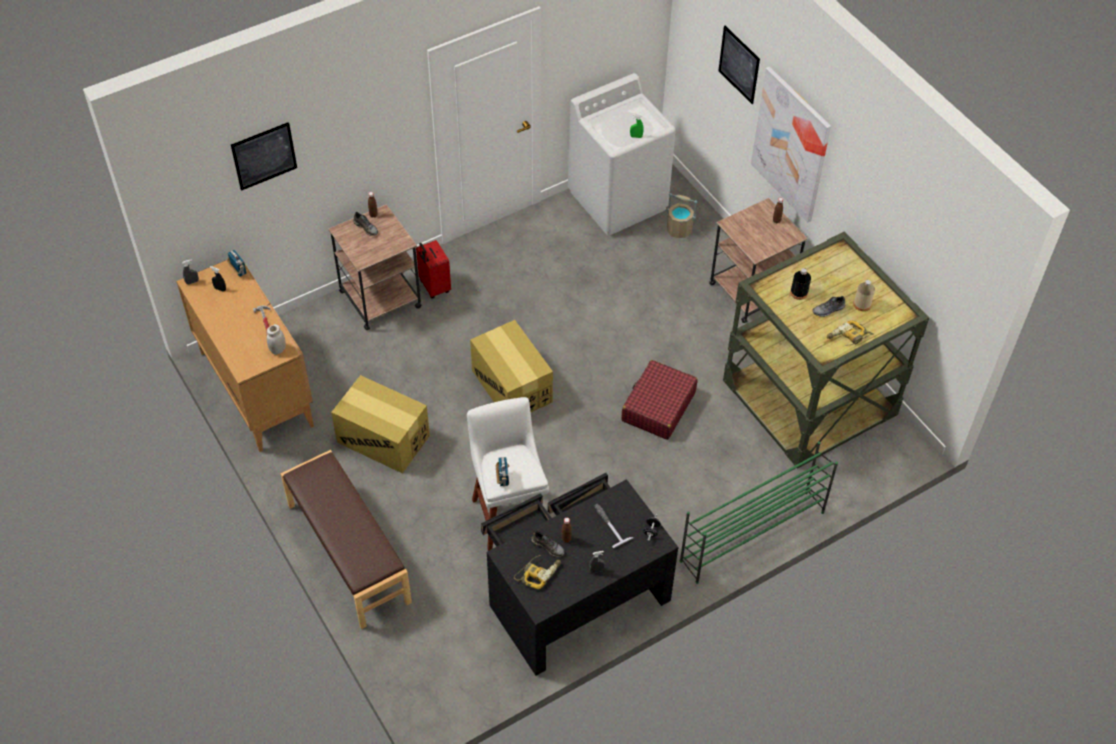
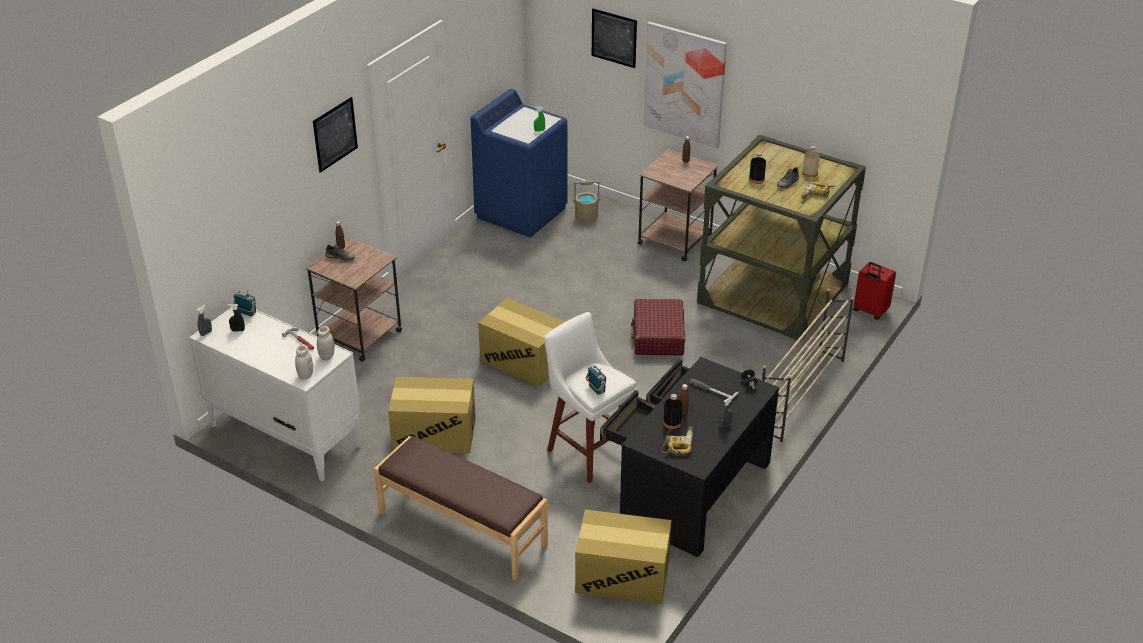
camera: 25 degrees left, 15 degrees down
brown cabinet [176,260,314,452] -> white cabinet [189,308,362,482]
picture [231,122,297,191] -> picture moved to [313,97,358,173]
red suitcase [416,240,451,298] -> red suitcase moved to [853,262,896,320]
grey shoe [531,531,565,557] -> black bottle [663,394,682,429]
white washing machine [568,73,676,236] -> blue washing machine [470,89,568,237]
green shoe rack [680,441,838,584] -> beige shoe rack [762,289,854,444]
none -> white jar [295,345,313,380]
none -> cardboard box [575,510,671,604]

